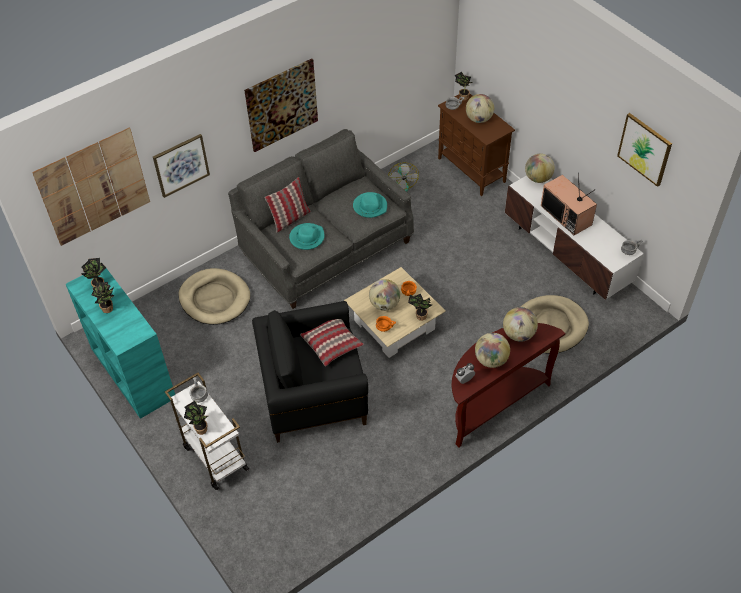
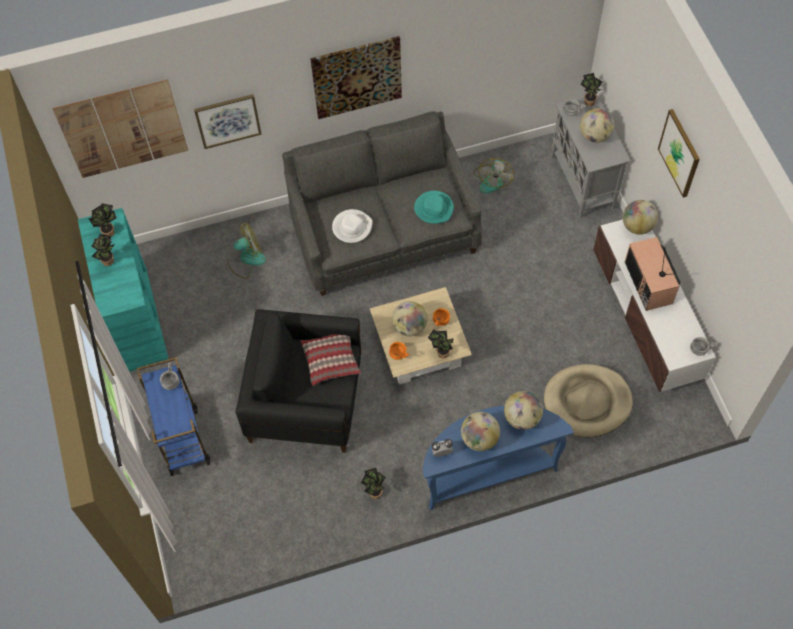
camera: 20 degrees right, 10 degrees up
white cart [165,373,250,490] -> blue cart [137,357,211,476]
beige dog bed [179,268,250,325] -> fan [227,223,266,279]
potted plant [184,401,208,435] -> potted plant moved to [361,468,386,499]
pillow [265,177,311,233] -> none
turquoise hat [289,223,325,250] -> white hat [332,209,373,243]
brown cabinet [438,94,515,196] -> grey cabinet [551,94,630,219]
brown console table [451,323,565,448] -> blue console table [423,405,574,510]
picture [617,113,672,187] -> picture moved to [658,109,700,198]

